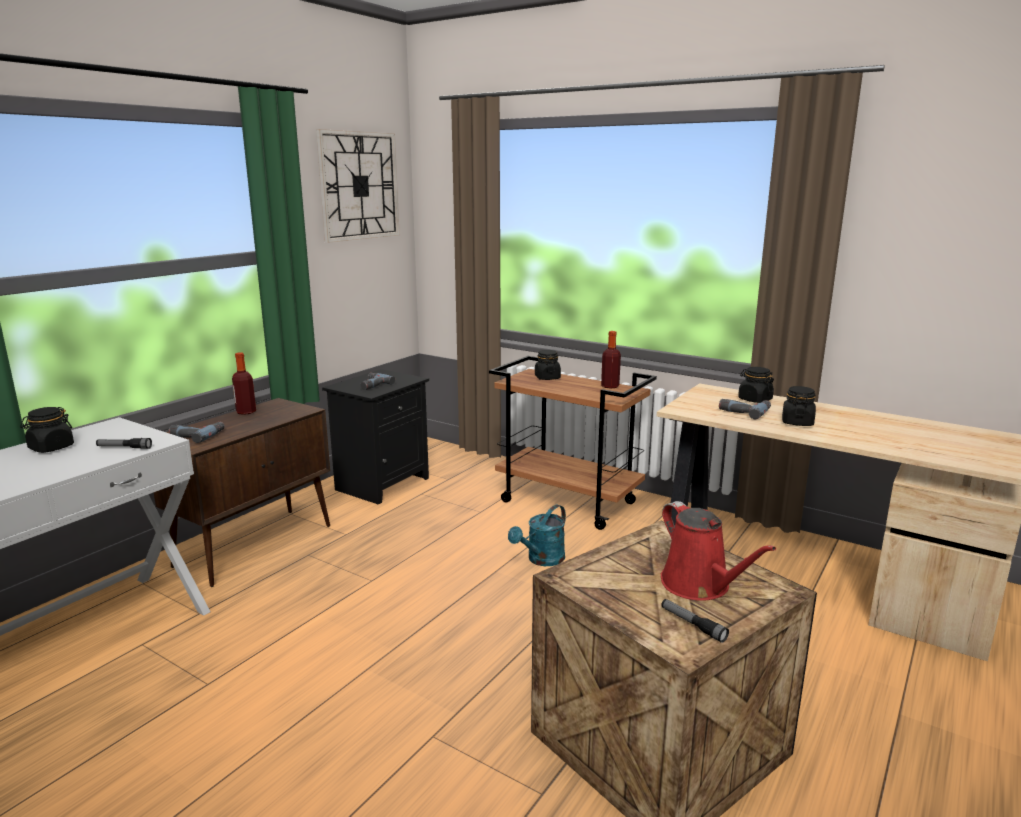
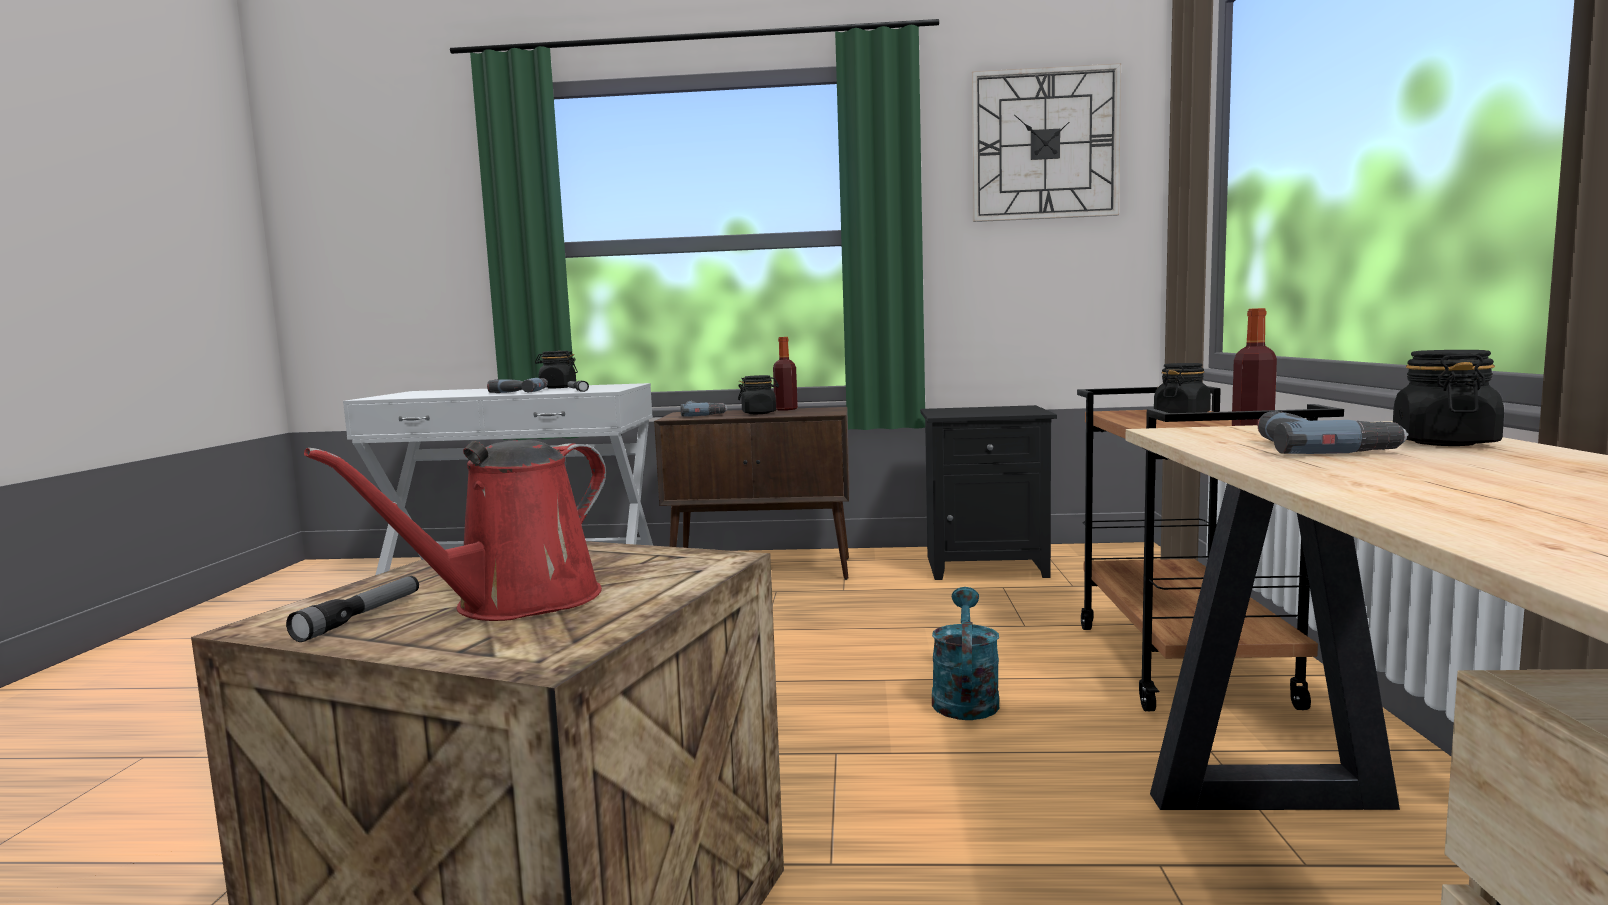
camera: 60 degrees right, 10 degrees down
power drill [361,373,395,390] -> power drill moved to [487,378,548,393]
turquoise watering can [508,504,566,566] -> turquoise watering can turned 90 degrees clockwise [932,587,999,720]
black jar [782,386,816,426] -> black jar moved to [738,375,779,414]

